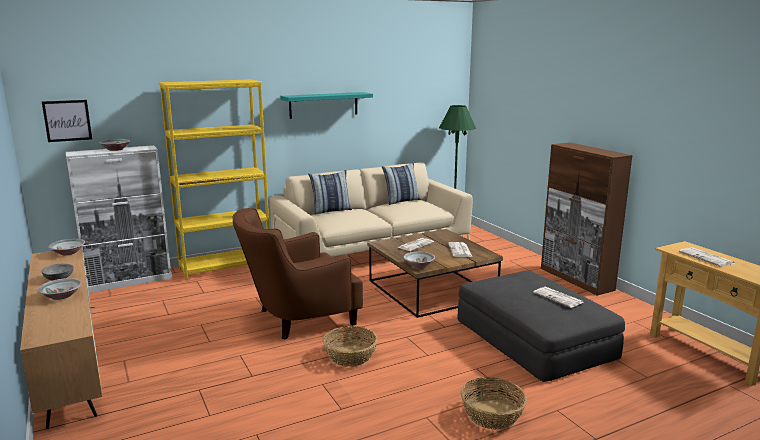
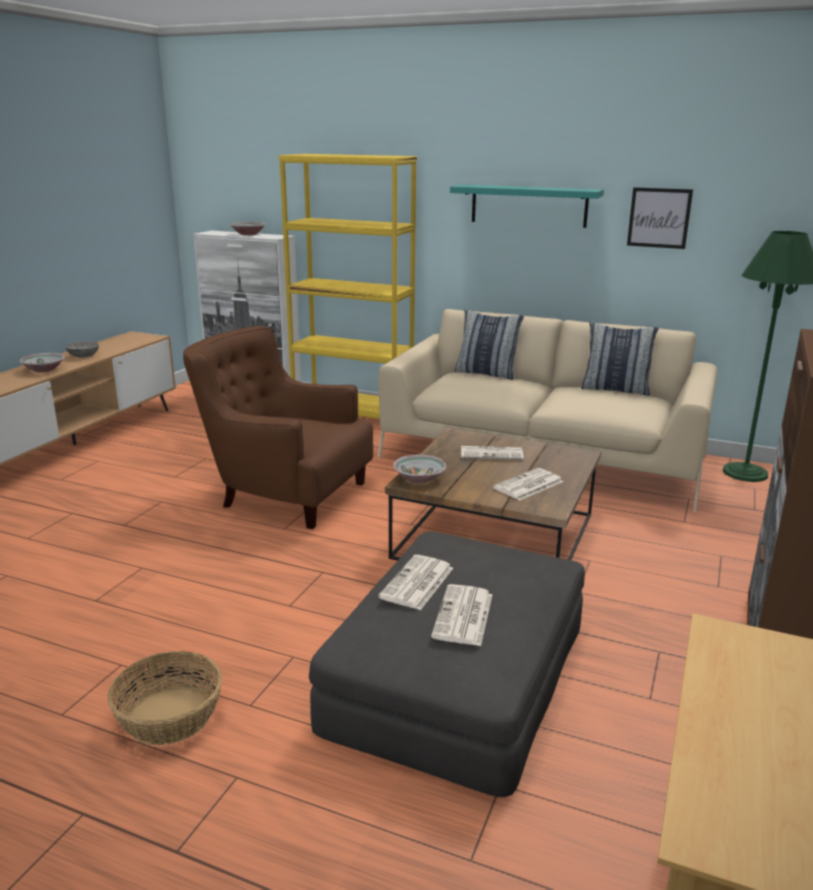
camera: 50 degrees right, 5 degrees up
picture [42,100,92,142] -> picture moved to [627,187,693,249]
bowl [48,239,85,255] -> none
basket [323,326,378,367] -> none
newspaper [679,247,736,267] -> newspaper moved to [378,555,453,610]

